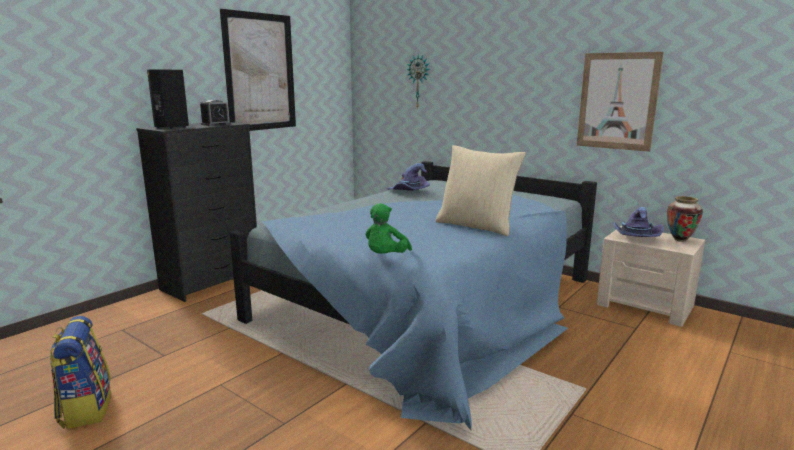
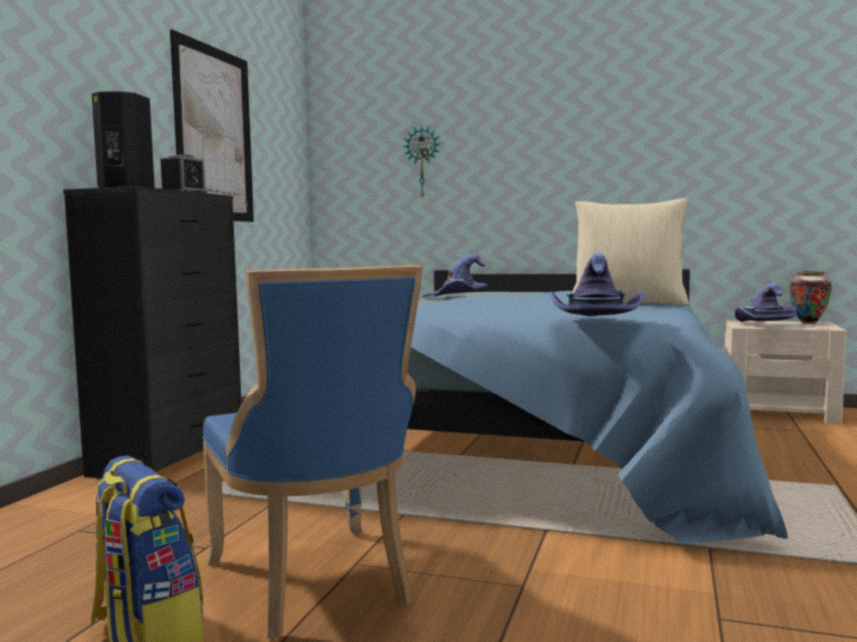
camera: 20 degrees left, 10 degrees down
green plush toy [365,203,412,254] -> purple hat [549,253,646,317]
picture [577,52,664,152] -> none
none -> blue chair [202,265,423,639]

